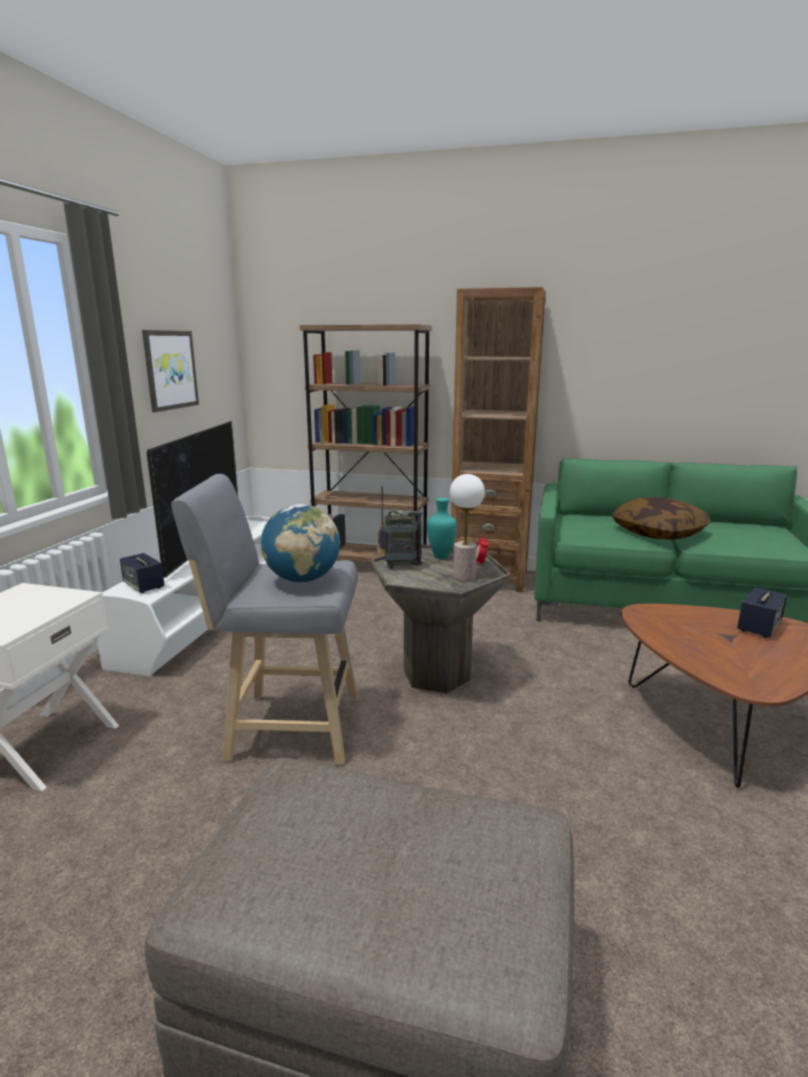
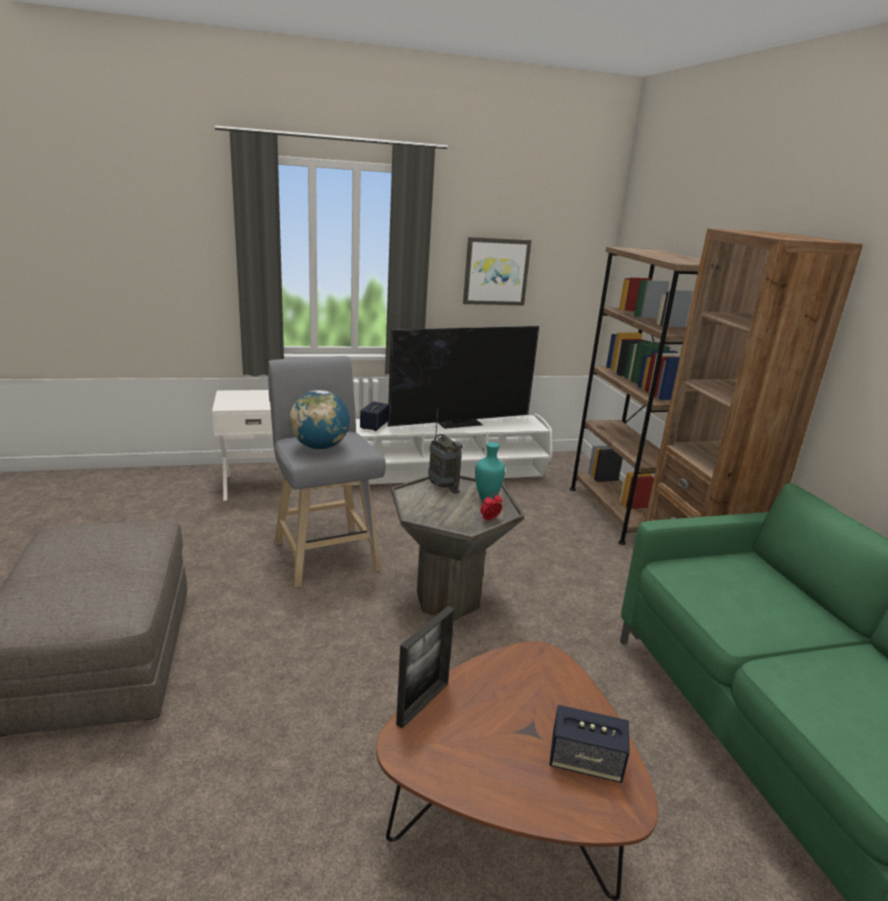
camera: 60 degrees right, 5 degrees up
table lamp [450,474,485,581] -> none
pillow [612,497,711,540] -> none
none -> picture frame [396,606,455,729]

